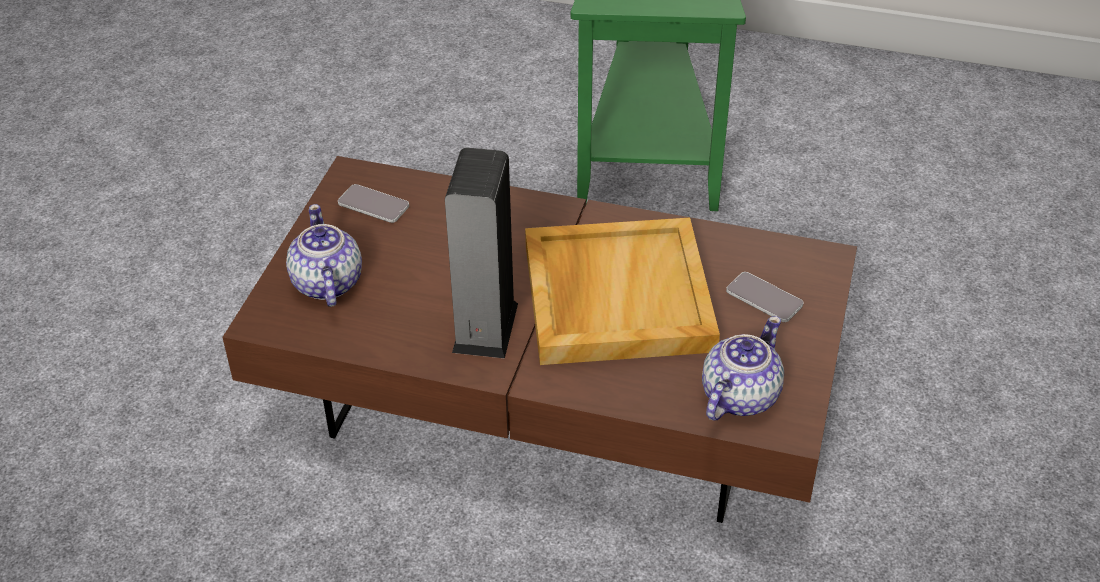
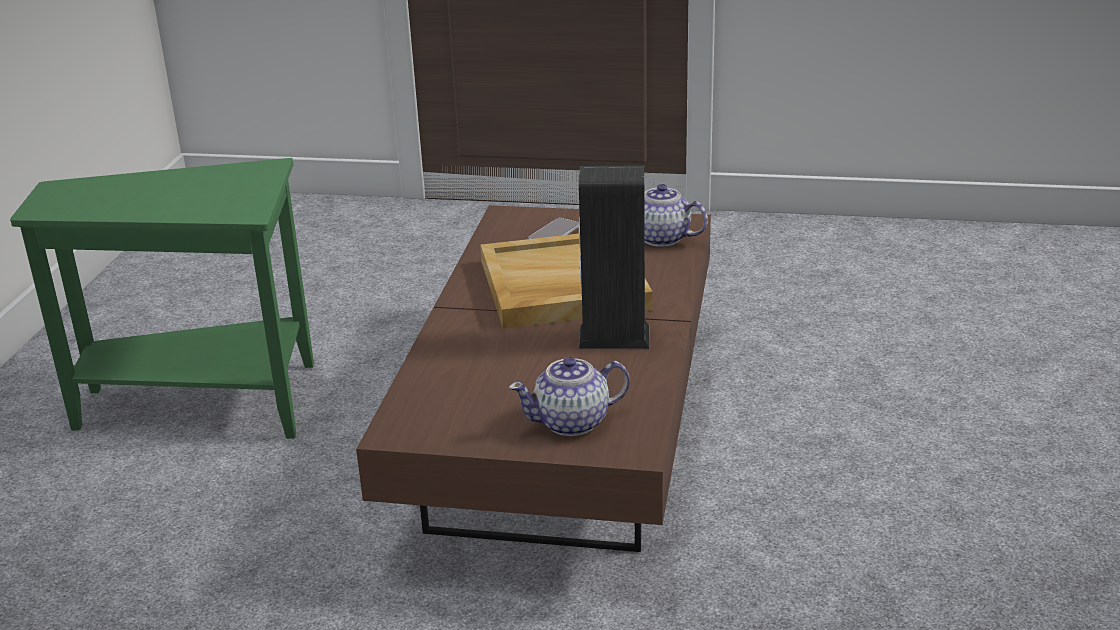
camera: 95 degrees left, 15 degrees down
phone [338,184,409,223] -> none

